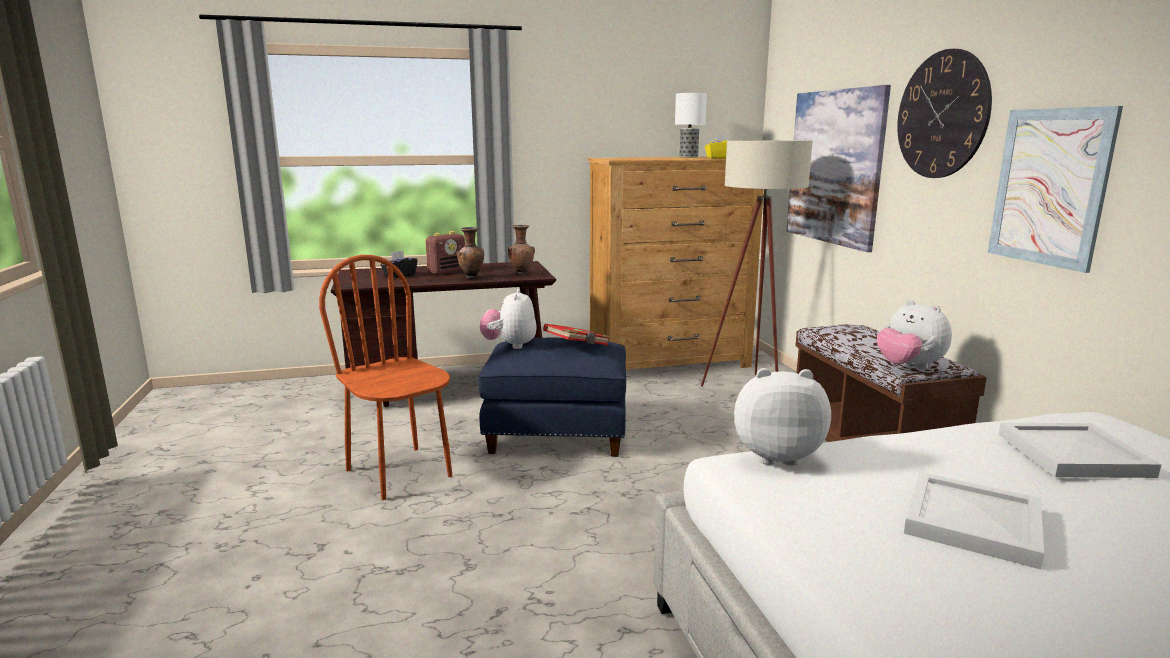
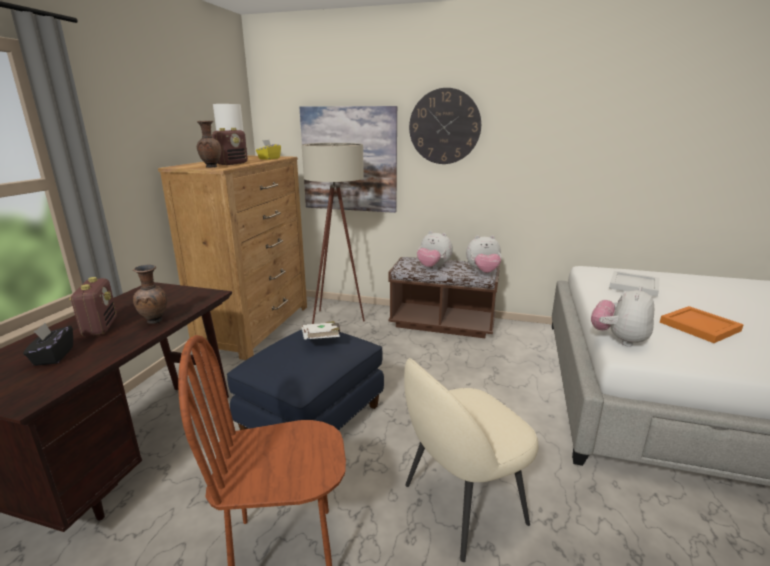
camera: 60 degrees left, 5 degrees up
plush toy [480,289,537,349] -> plush toy moved to [417,231,453,268]
brown vase [508,225,535,275] -> brown vase moved to [197,121,221,168]
red book [543,324,611,345] -> white book [302,321,340,339]
white tray [904,471,1044,569] -> orange tray [660,306,744,343]
picture [988,106,1123,273] -> none
none -> radio [212,128,248,165]
none -> beige chair [404,358,539,562]

